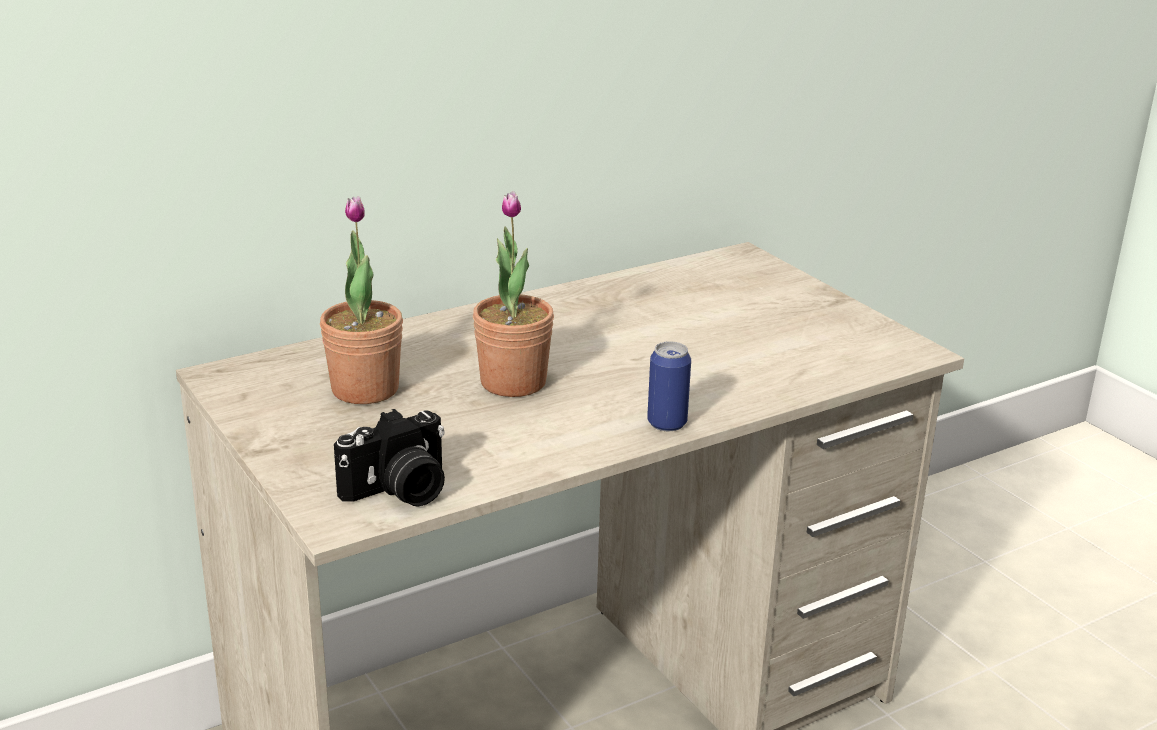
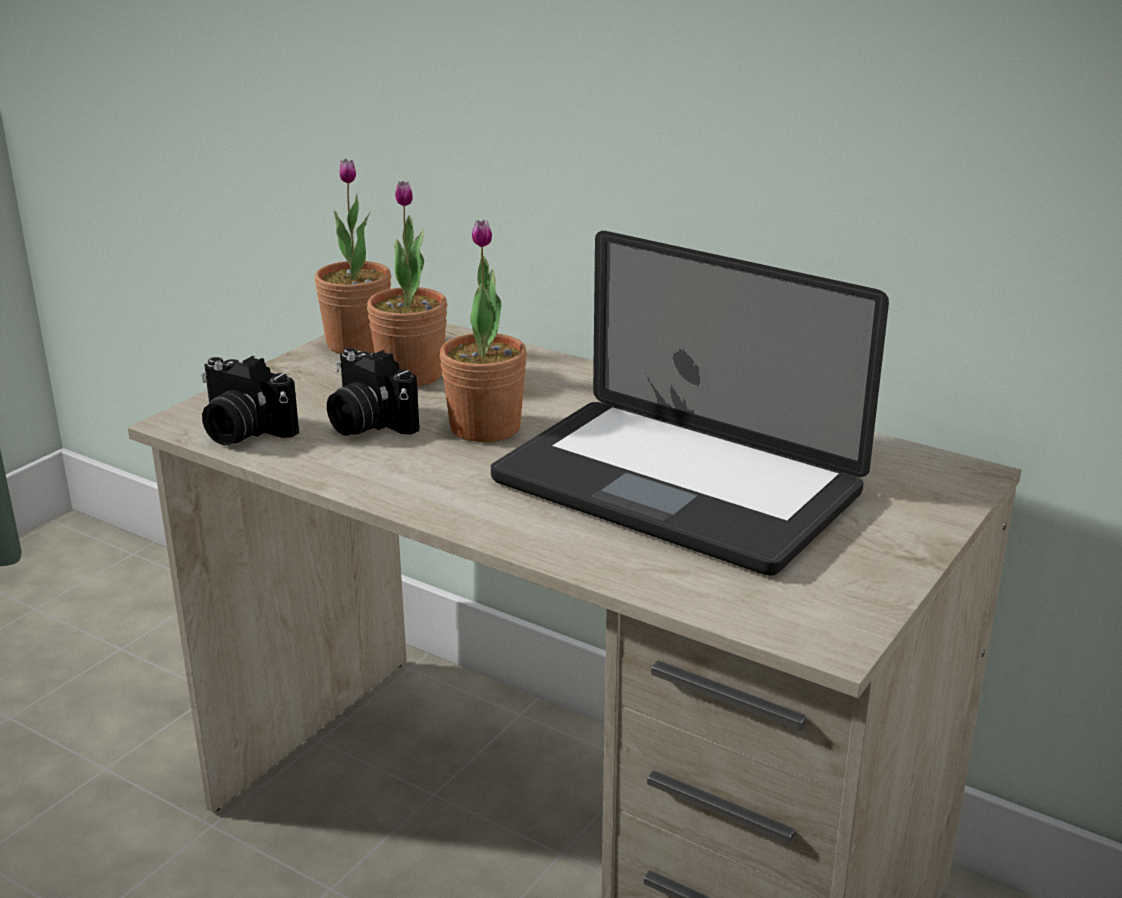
camera: 65 degrees right, 0 degrees up
can [647,342,691,431] -> none
none -> potted plant [314,159,391,354]
none -> camera [327,348,420,436]
none -> laptop [491,231,889,576]

